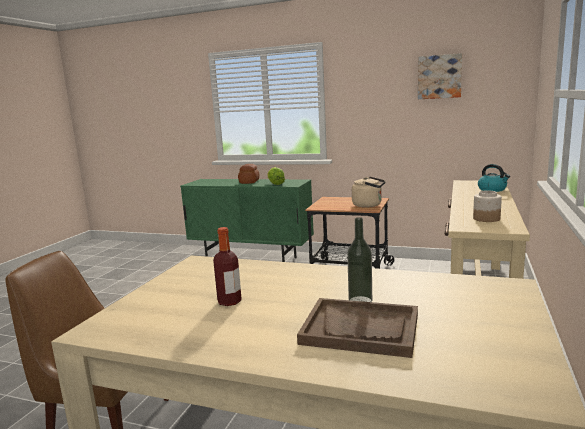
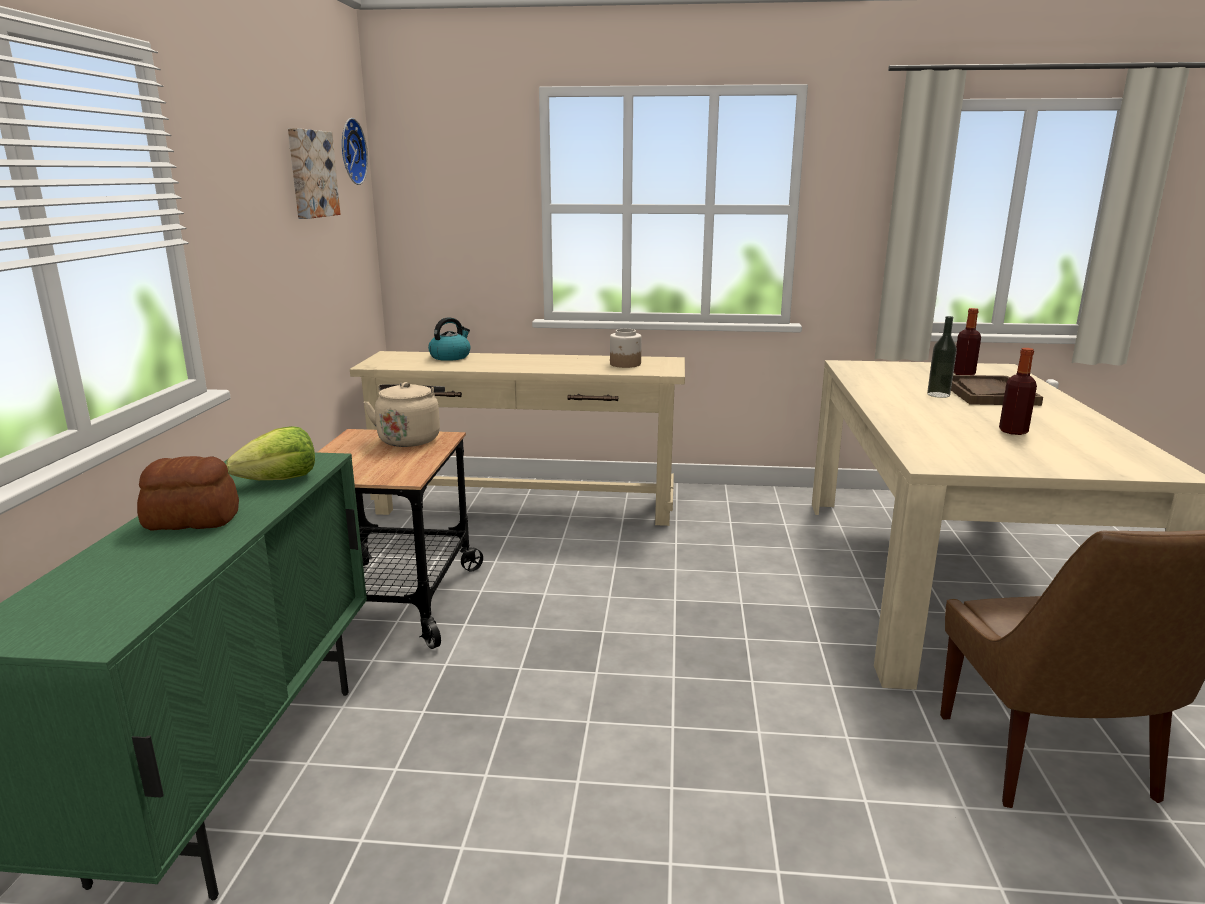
camera: 105 degrees left, 5 degrees up
none -> wall clock [342,118,368,185]
none -> bottle [954,308,981,375]

